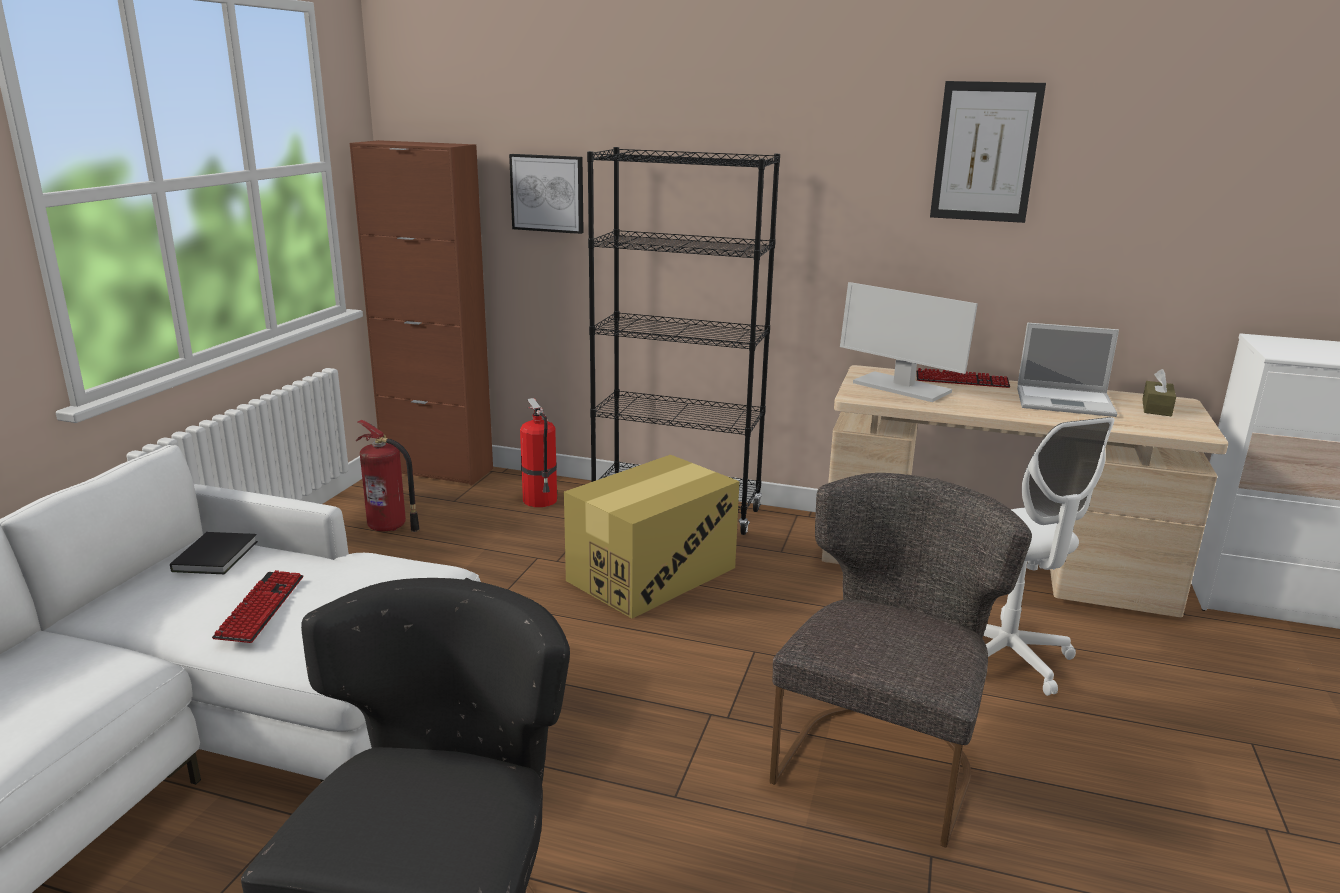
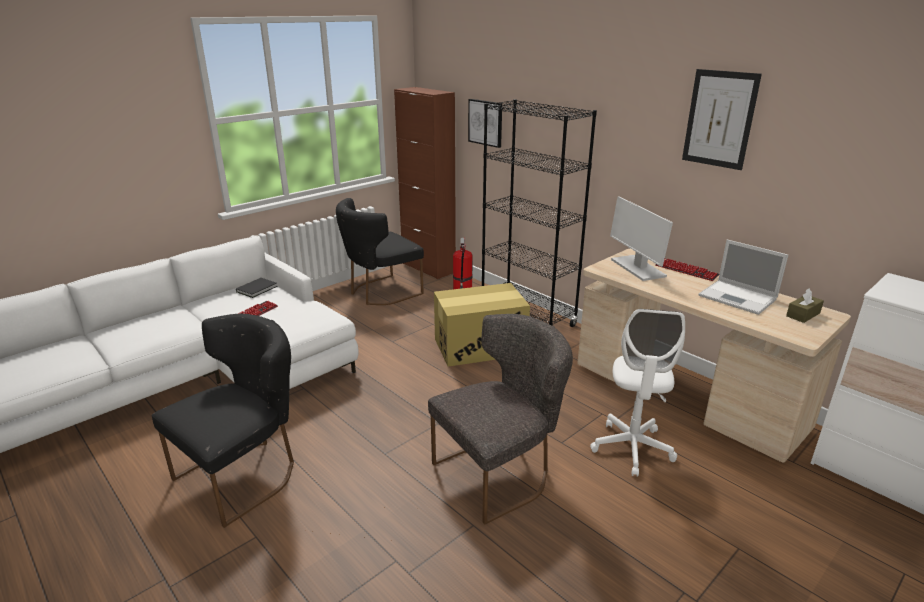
camera: 30 degrees right, 5 degrees up
fire extinguisher [356,420,420,532] -> black chair [336,198,424,305]

